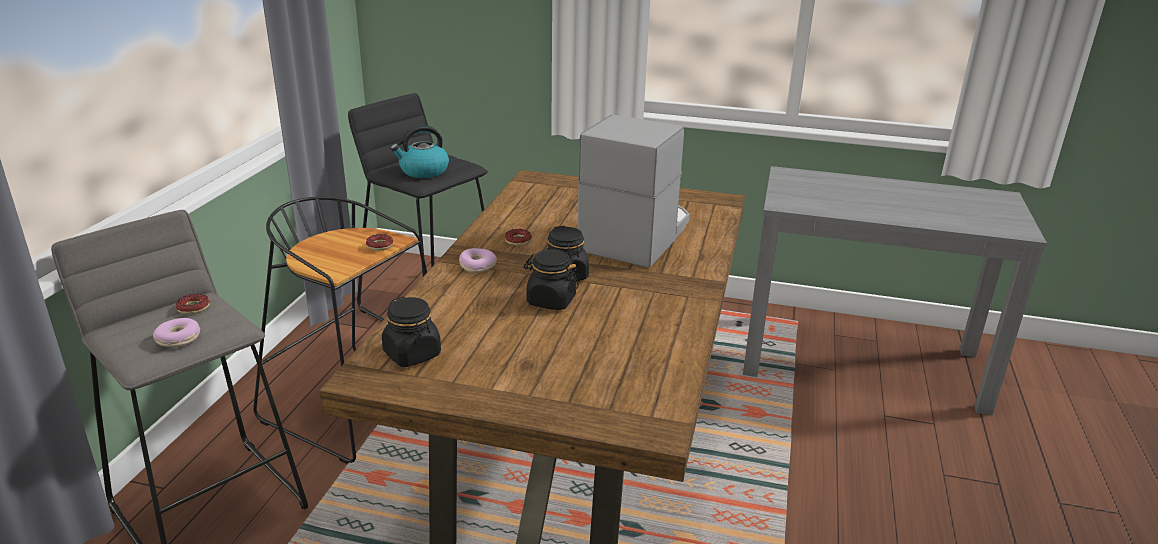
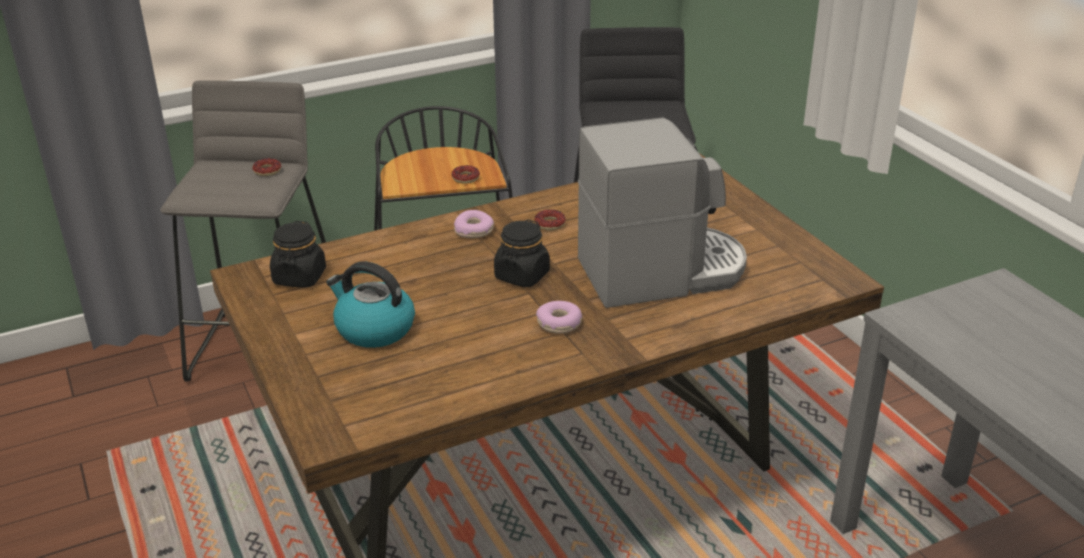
camera: 50 degrees right, 5 degrees up
donut [153,318,200,348] -> donut moved to [536,301,583,334]
kettle [391,125,449,178] -> kettle moved to [326,261,415,348]
black jar [524,249,579,310] -> none

